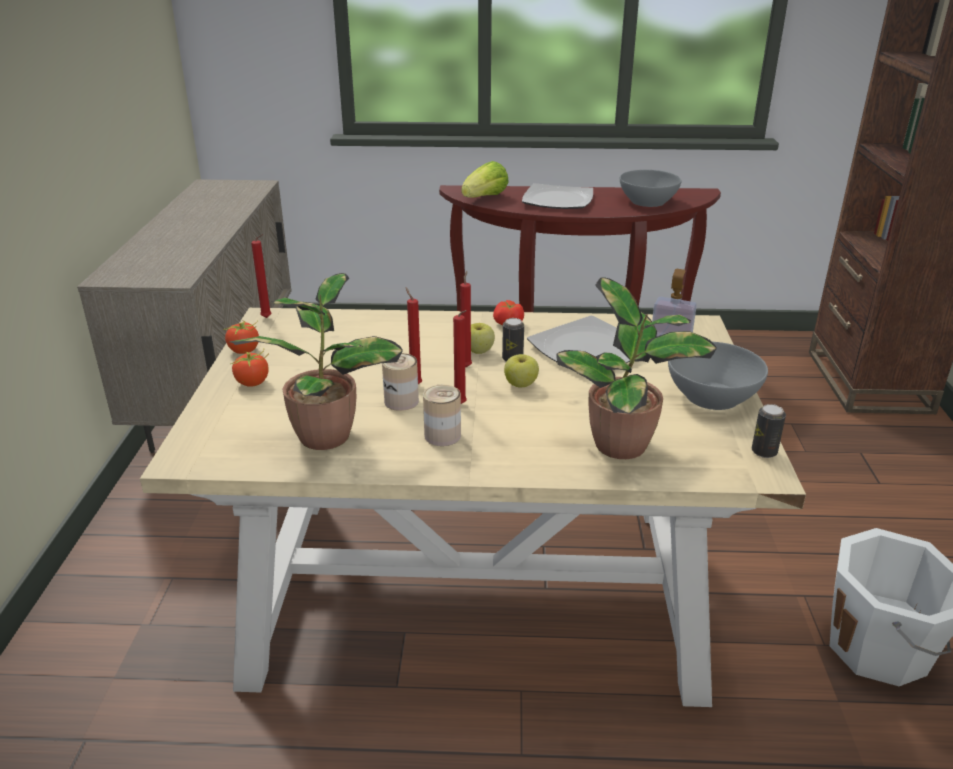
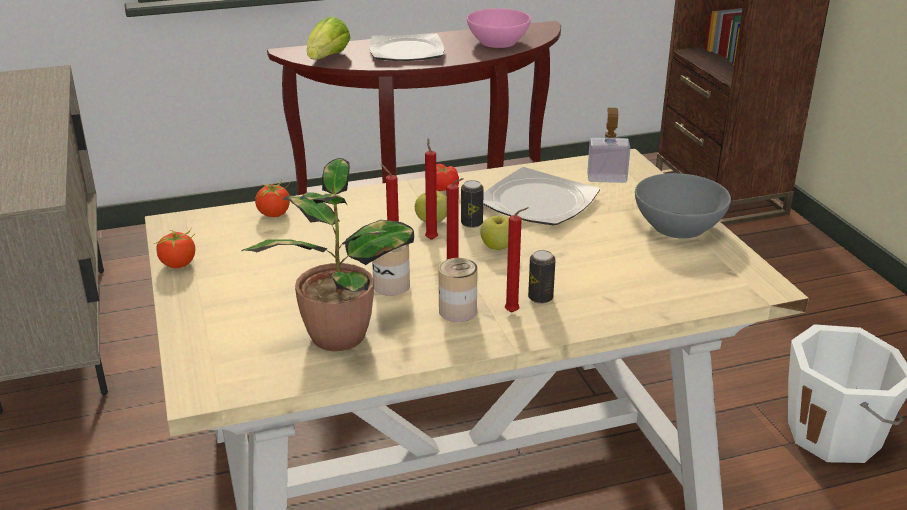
camera: 20 degrees left, 0 degrees up
tomato [231,348,269,387] -> tomato moved to [255,178,290,217]
red candle [251,234,272,318] -> red candle moved to [505,207,529,312]
potted plant [556,277,717,459] -> none
grey bowl [620,170,681,207] -> pink bowl [467,8,531,48]
can [752,404,786,458] -> can moved to [528,250,556,304]

